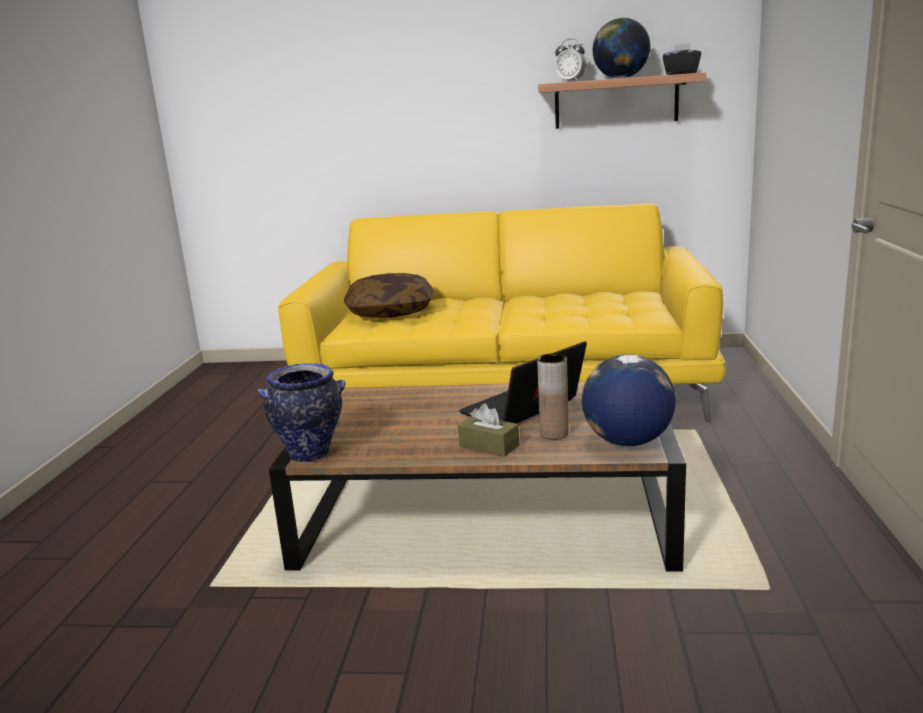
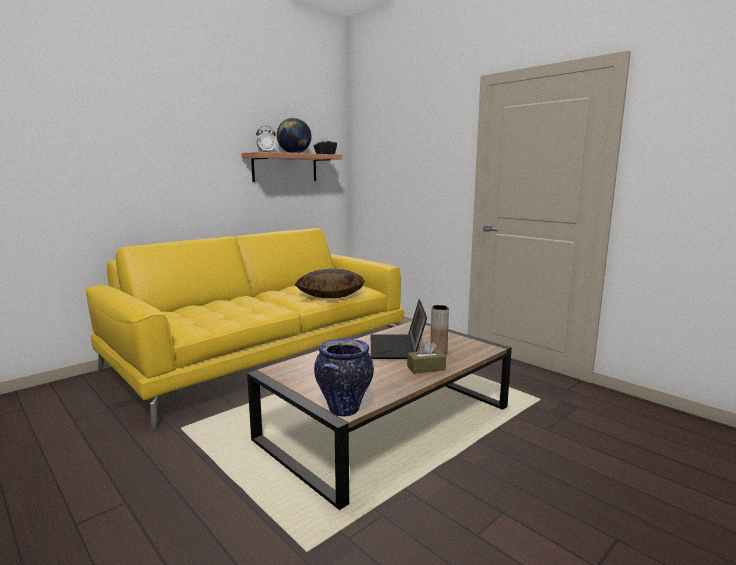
camera: 50 degrees left, 5 degrees down
pillow [344,273,434,318] -> pillow moved to [295,268,365,298]
globe [582,354,676,446] -> none

